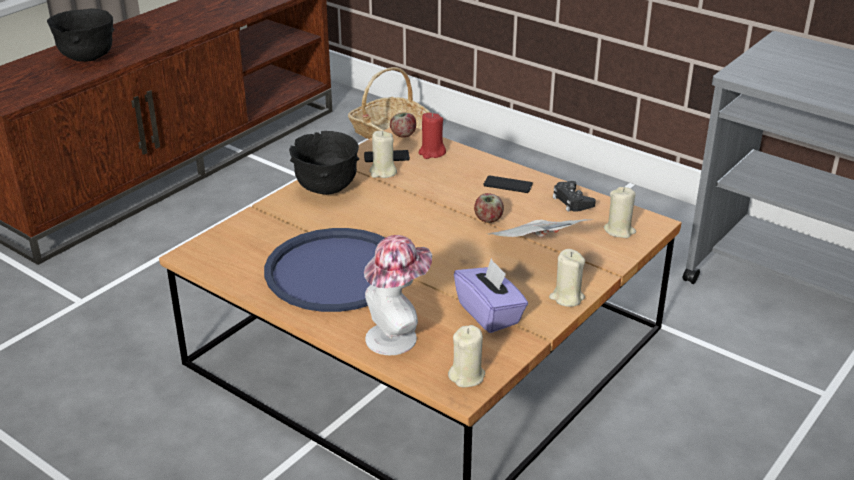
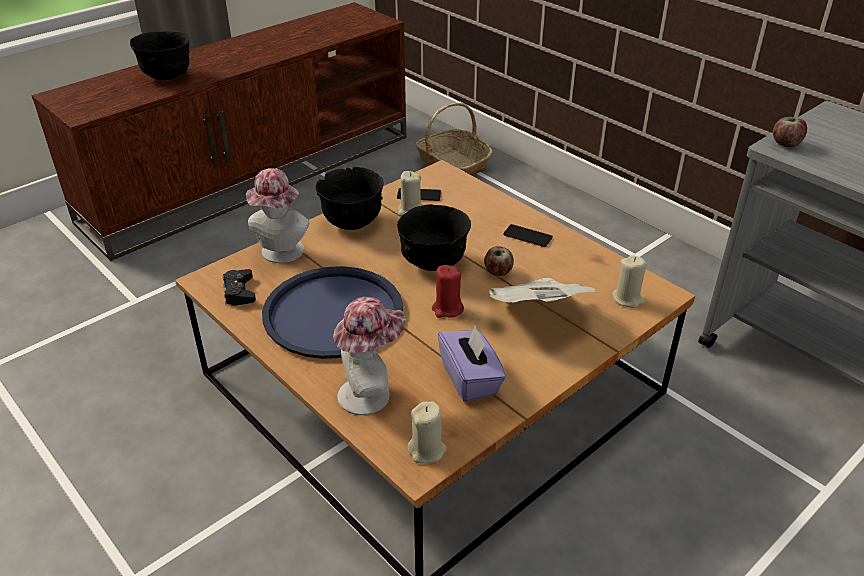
camera: 10 degrees right, 5 degrees up
apple [390,113,416,138] -> apple moved to [773,117,807,147]
red candle [418,113,446,159] -> red candle moved to [432,265,464,318]
beige candle [549,249,585,307] -> none
black game controller [553,181,596,212] -> black game controller moved to [223,269,256,306]
none -> hat [246,168,310,263]
none -> black bowl [397,204,471,271]

